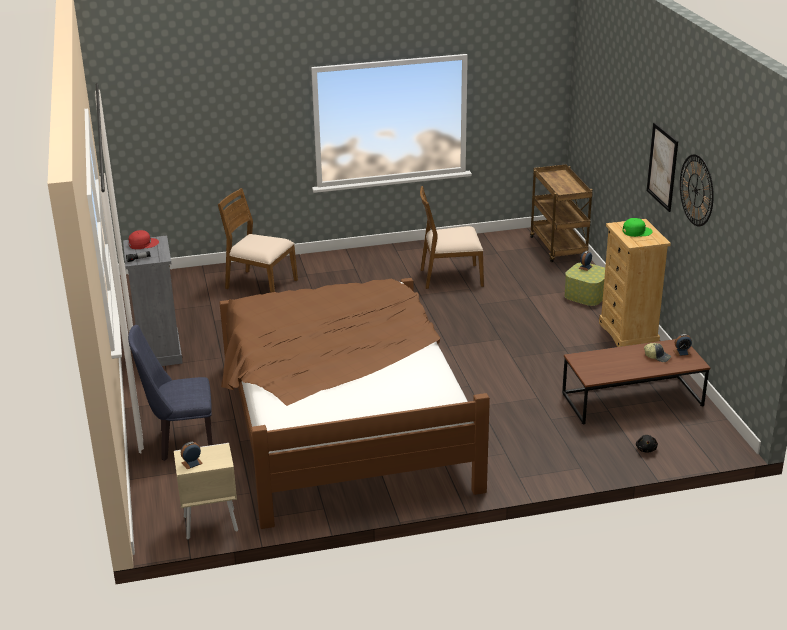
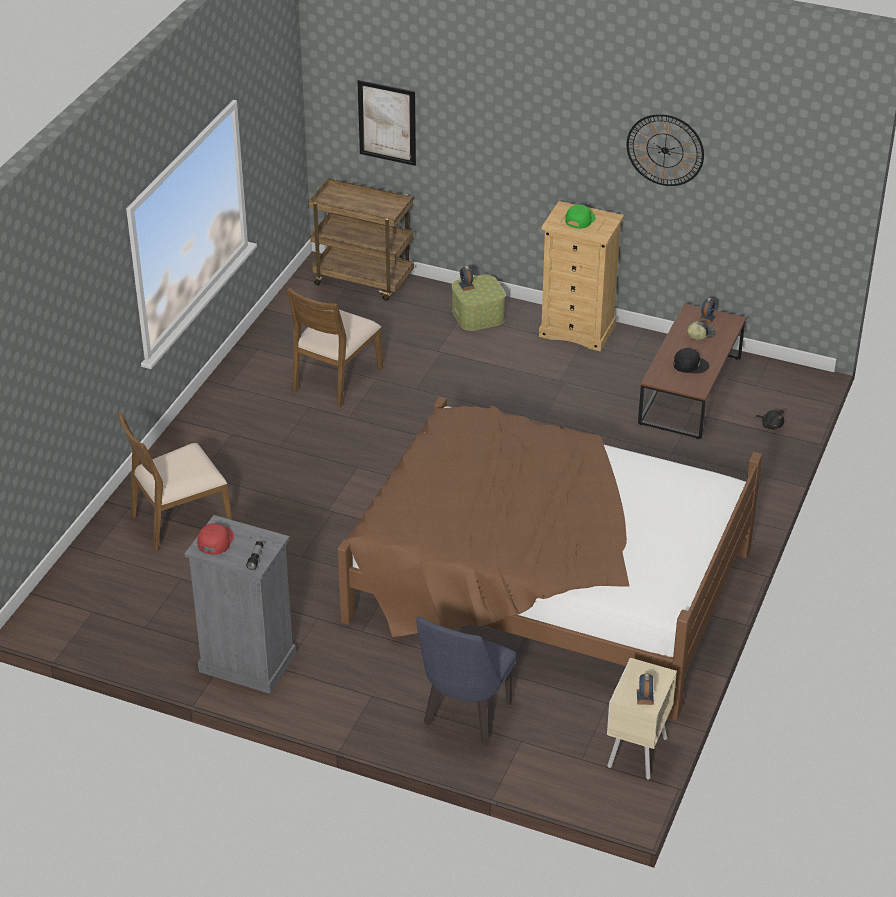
camera: 55 degrees left, 10 degrees up
picture [647,122,678,212] -> picture moved to [357,80,416,166]
none -> black cap [674,348,709,374]

